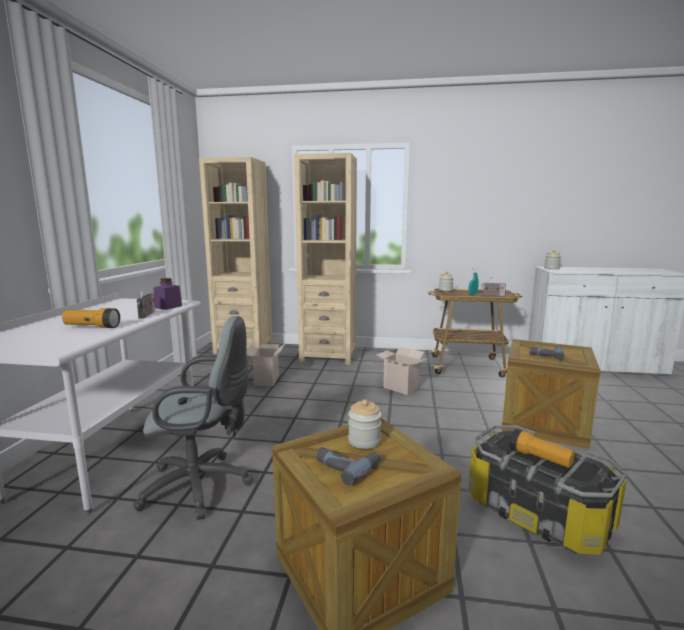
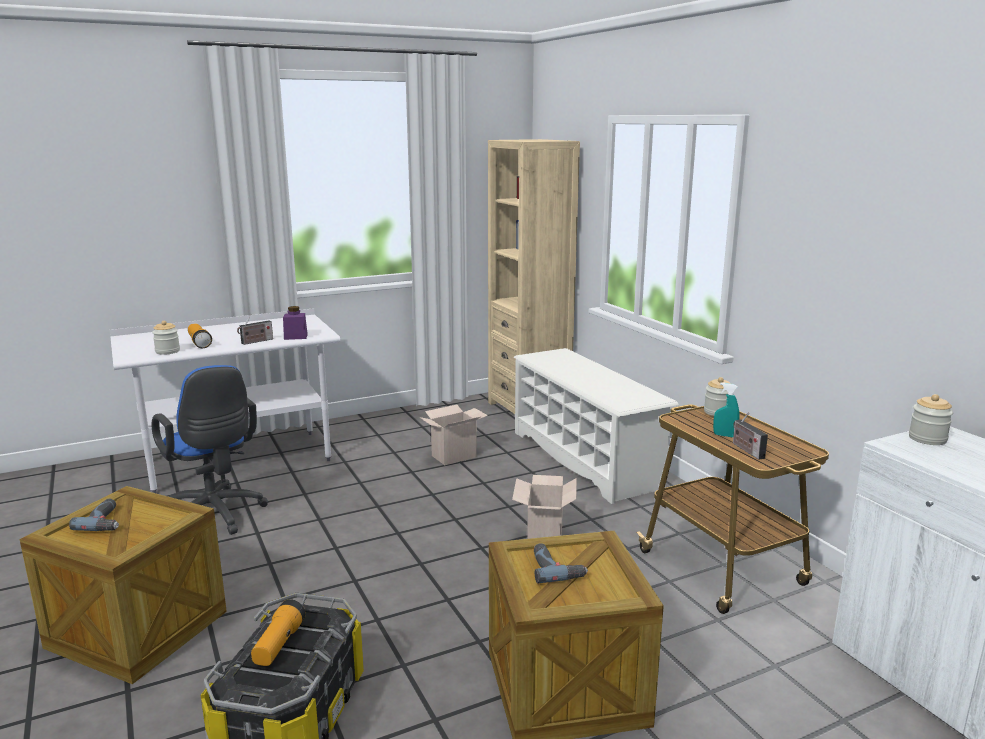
camera: 55 degrees right, 5 degrees up
grey office chair [133,316,253,520] -> blue office chair [152,365,268,535]
beige bookcase [294,153,357,365] -> white shoe rack [513,348,679,504]
jar [348,399,382,449] -> jar moved to [152,321,180,355]

